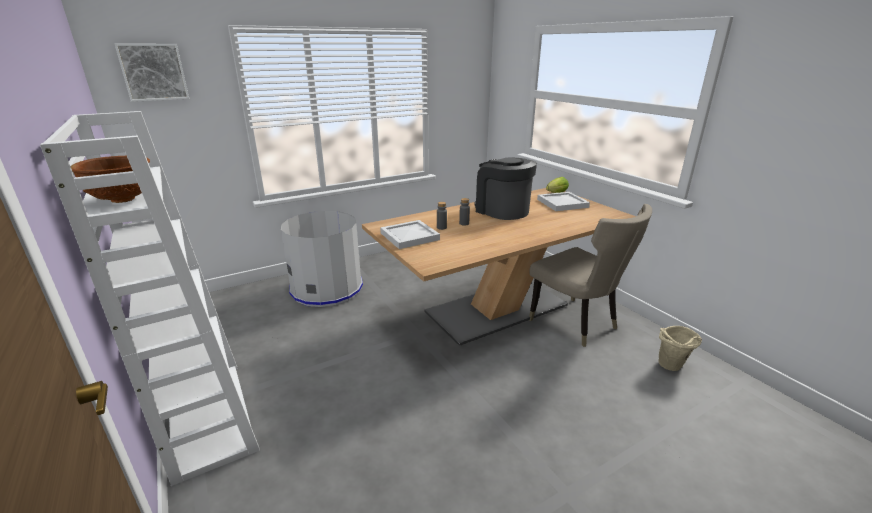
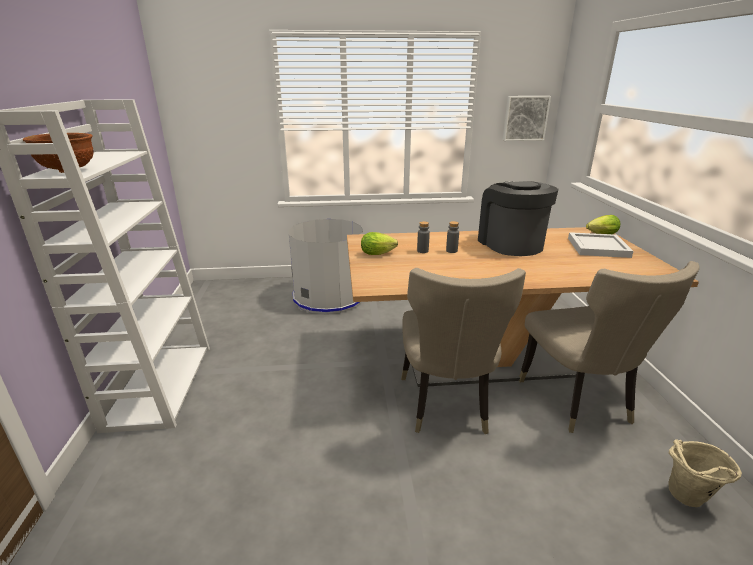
camera: 25 degrees right, 0 degrees up
picture [115,44,189,102] -> picture moved to [503,96,551,141]
white tray [380,220,440,249] -> lettuce [361,232,398,255]
none -> beige chair [401,268,526,434]

